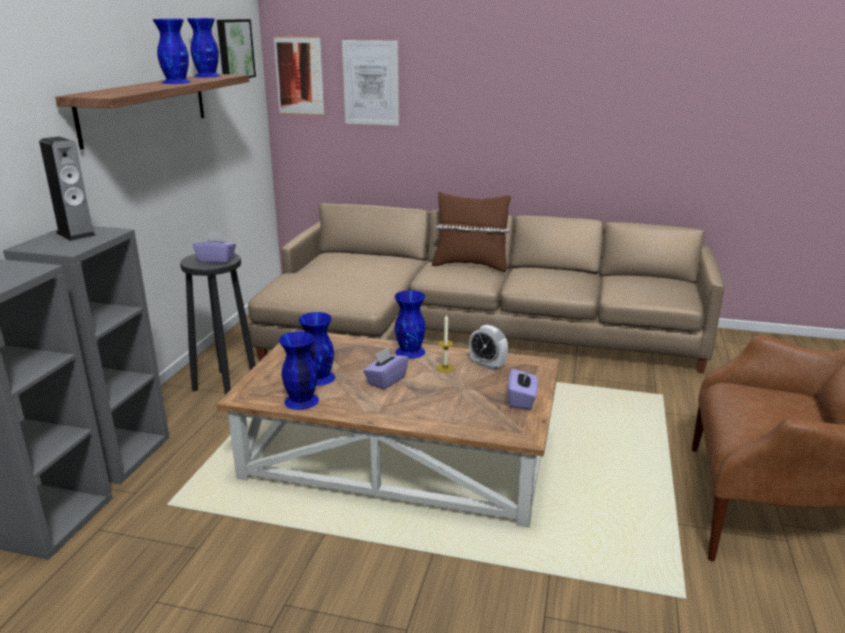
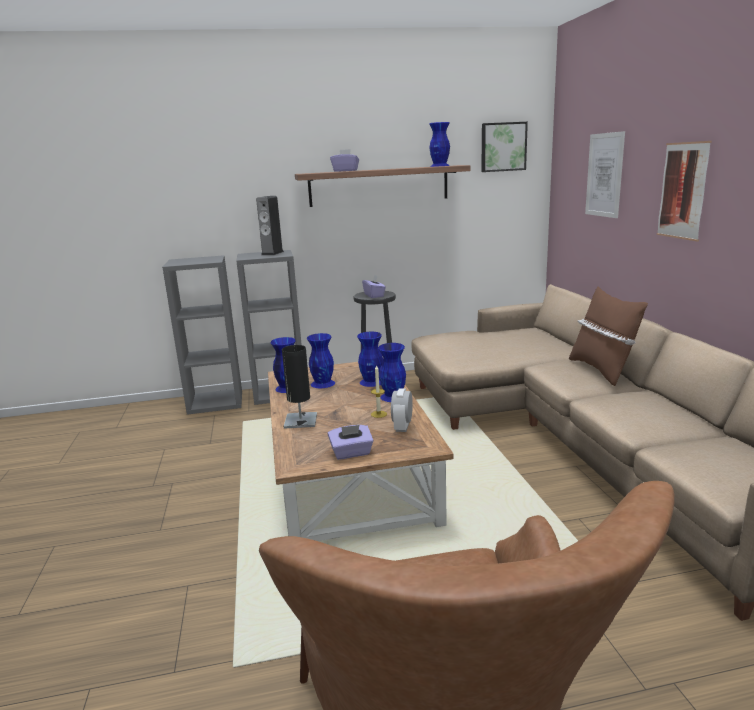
camera: 65 degrees right, 5 degrees down
blue vase [153,19,192,84] -> blue vase moved to [357,332,383,387]
picture [273,36,325,116] -> picture moved to [657,141,712,241]
purple tissue box [363,348,408,389] -> purple tissue box moved to [330,149,359,172]
none -> black table lamp [282,345,317,429]

